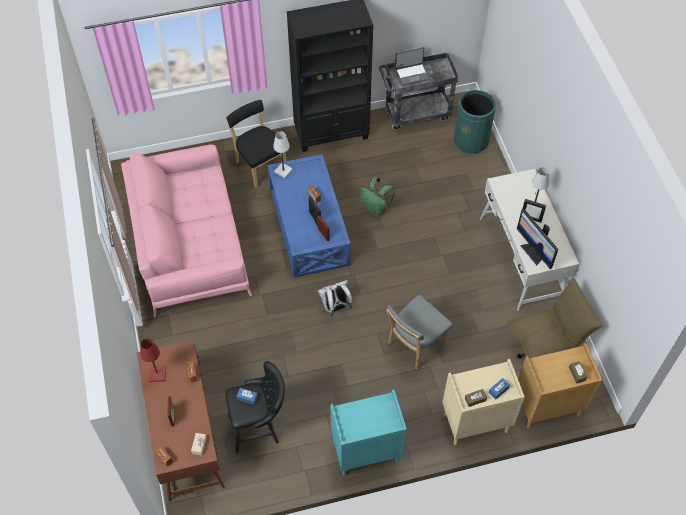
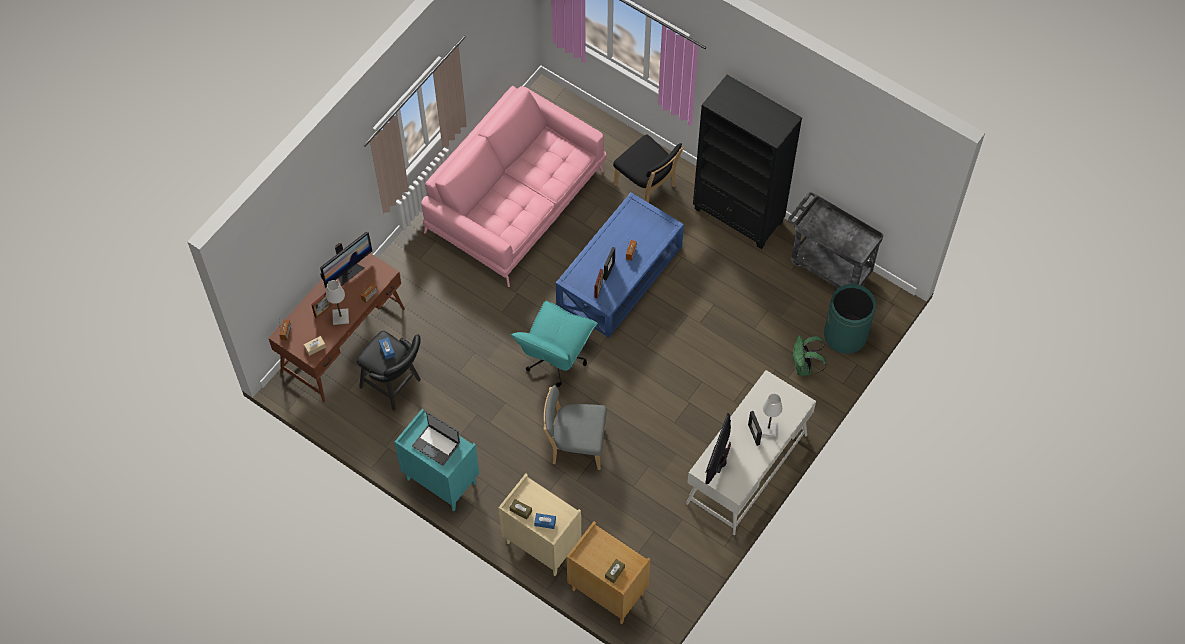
camera: 50 degrees right, 5 degrees up
red table lamp [140,338,166,382] -> monitor [320,232,372,287]
black chair [226,99,286,188] -> black chair turned 120 degrees clockwise [613,134,684,203]
white table lamp [273,131,293,178] -> white table lamp moved to [326,280,349,325]
white backpack [317,280,352,316] -> turquoise office chair [510,301,598,387]
green backpack [360,177,395,216] -> green backpack moved to [793,335,826,376]
laptop [395,47,430,86] -> laptop moved to [412,412,460,466]
beige office chair [507,277,603,358] -> none

